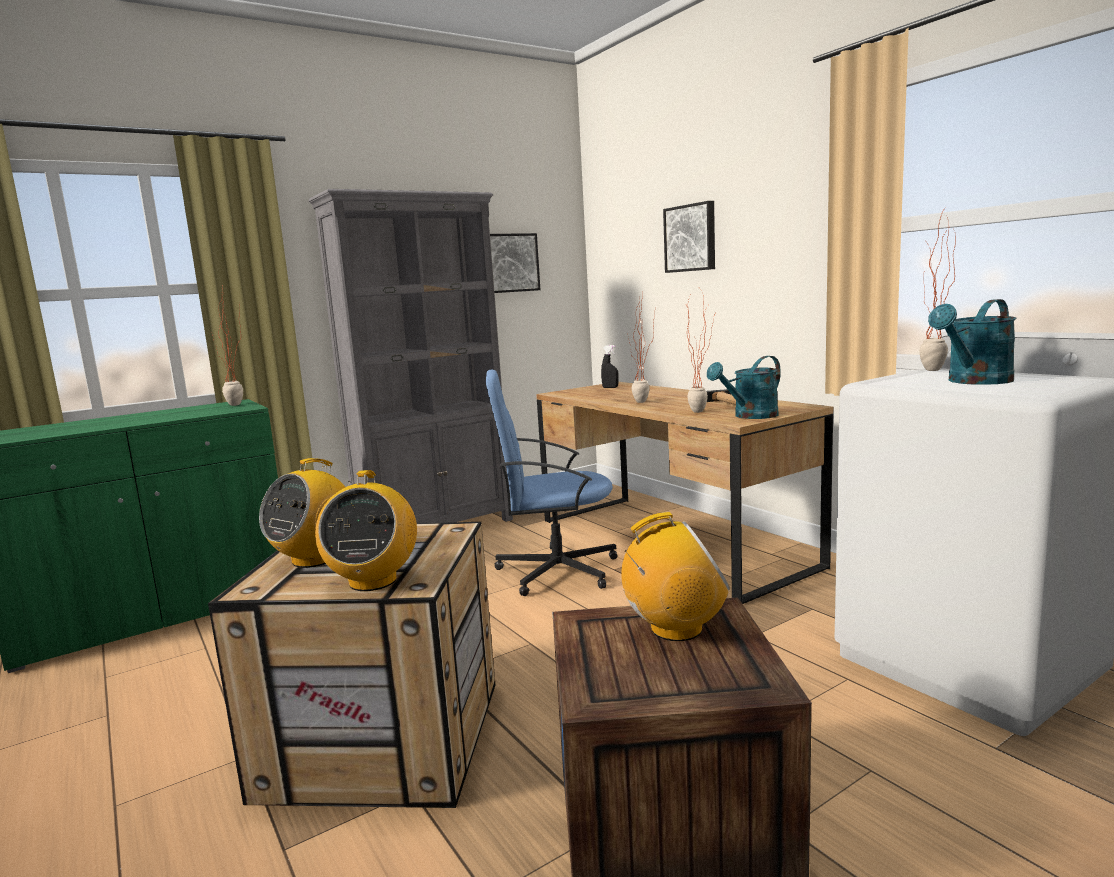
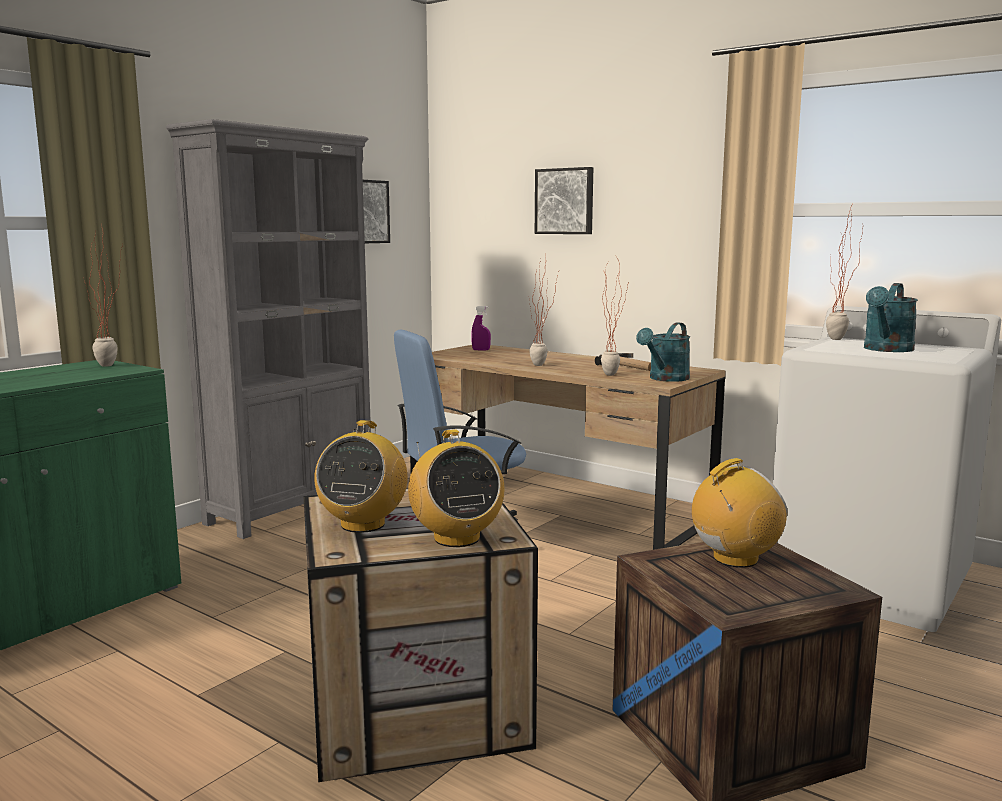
camera: 20 degrees left, 0 degrees up
black spray bottle [601,345,619,388] -> purple spray bottle [471,306,491,351]

